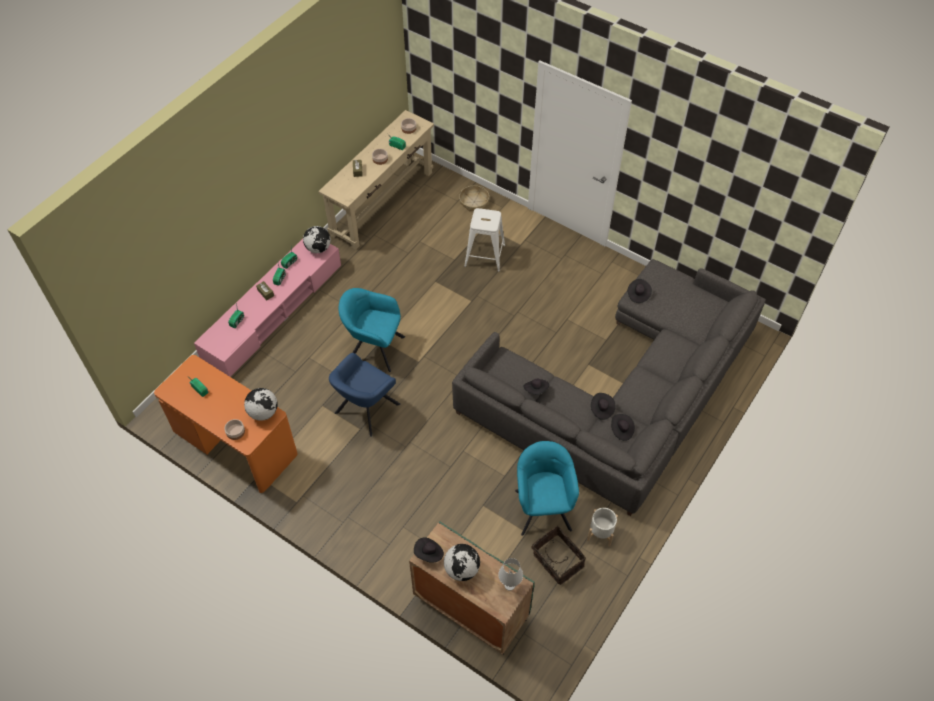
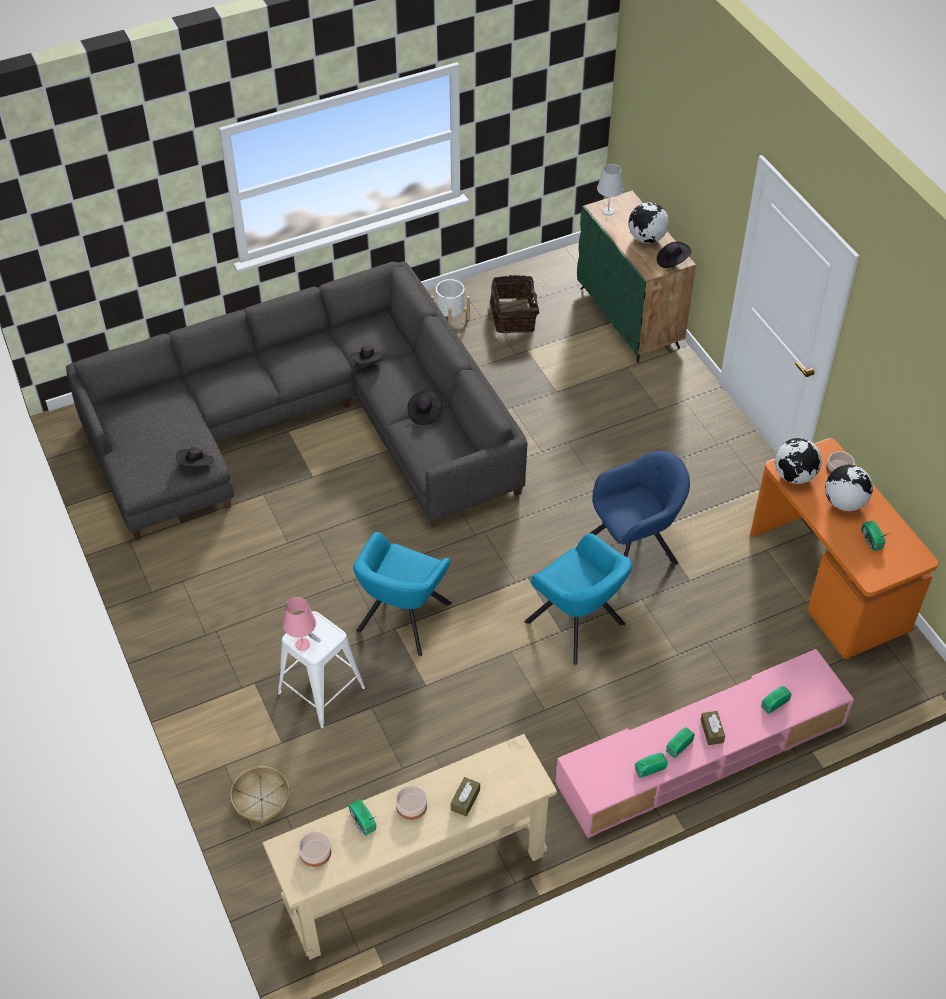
camera: 150 degrees left, 5 degrees down
globe [303,226,331,253] -> globe moved to [825,465,873,511]
turquoise armchair [515,441,579,536] -> turquoise armchair moved to [353,532,452,656]
black hat [611,414,635,441] -> none
none -> pink table lamp [283,597,316,651]

